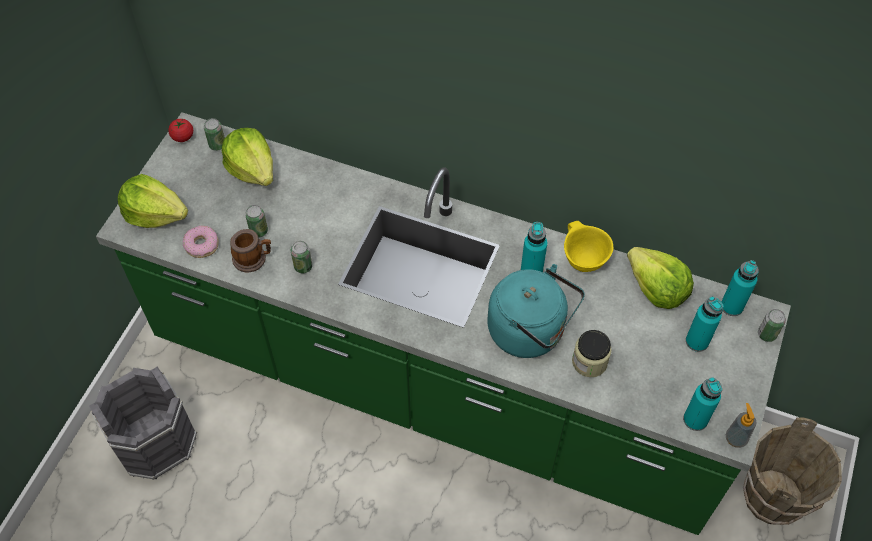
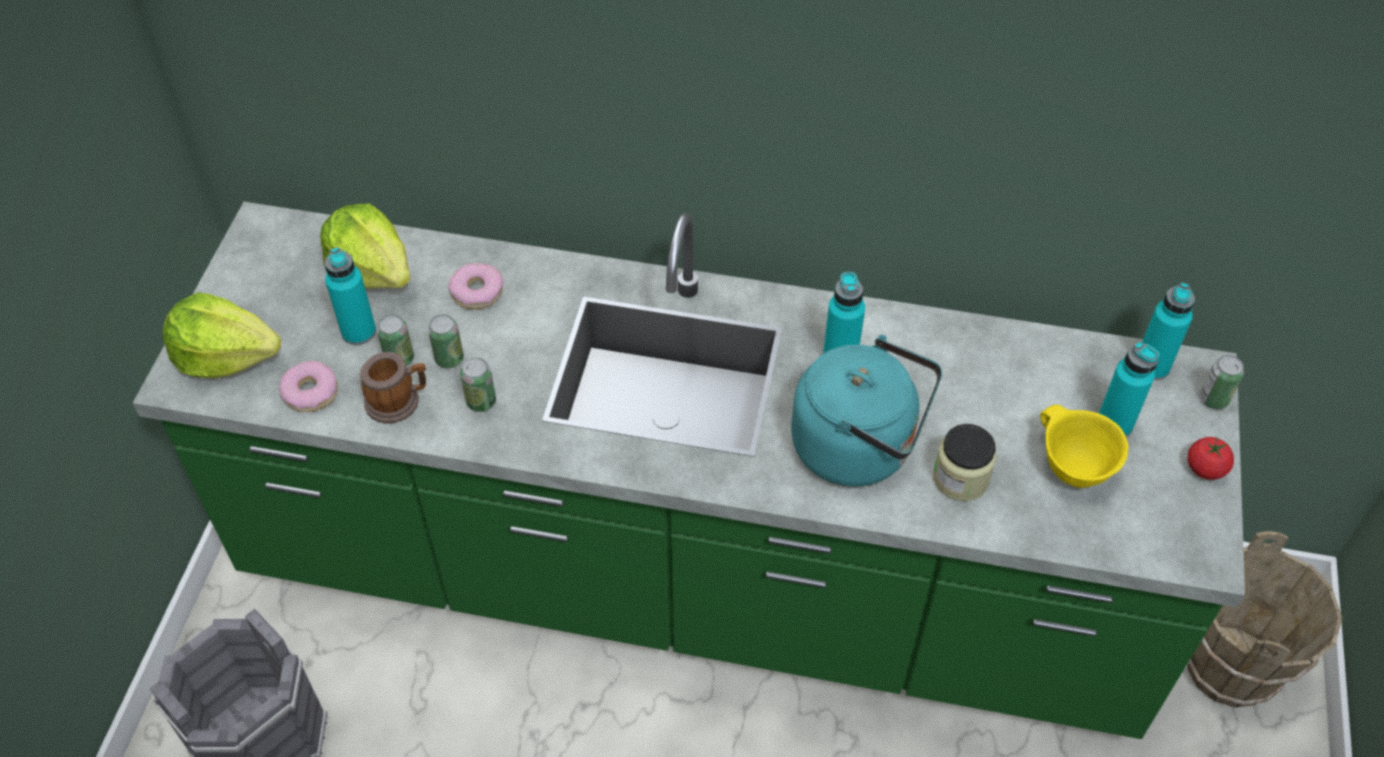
camera: 10 degrees left, 5 degrees down
tomato [168,118,193,142] -> tomato moved to [1188,437,1234,480]
can [204,118,225,151] -> can moved to [428,314,464,368]
yellow bowl [564,221,613,272] -> yellow bowl moved to [1040,404,1128,488]
lettuce [627,247,694,309] -> none
turquoise bottle [683,377,722,431] -> turquoise bottle moved to [325,247,376,345]
soap dispenser [726,403,757,448] -> none
none -> donut [448,263,503,309]

